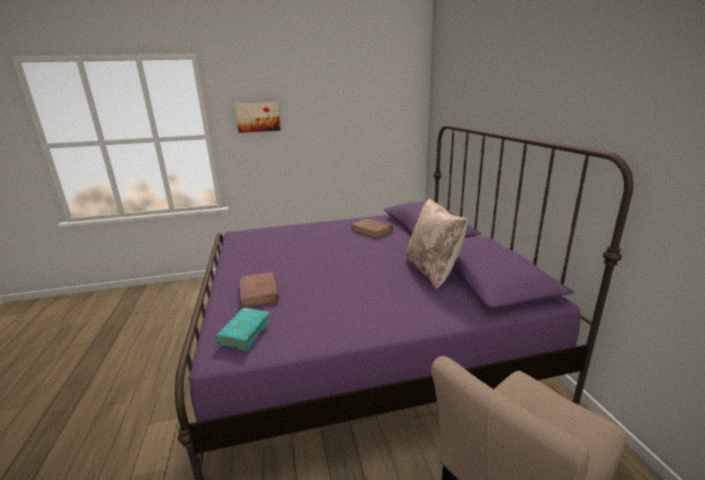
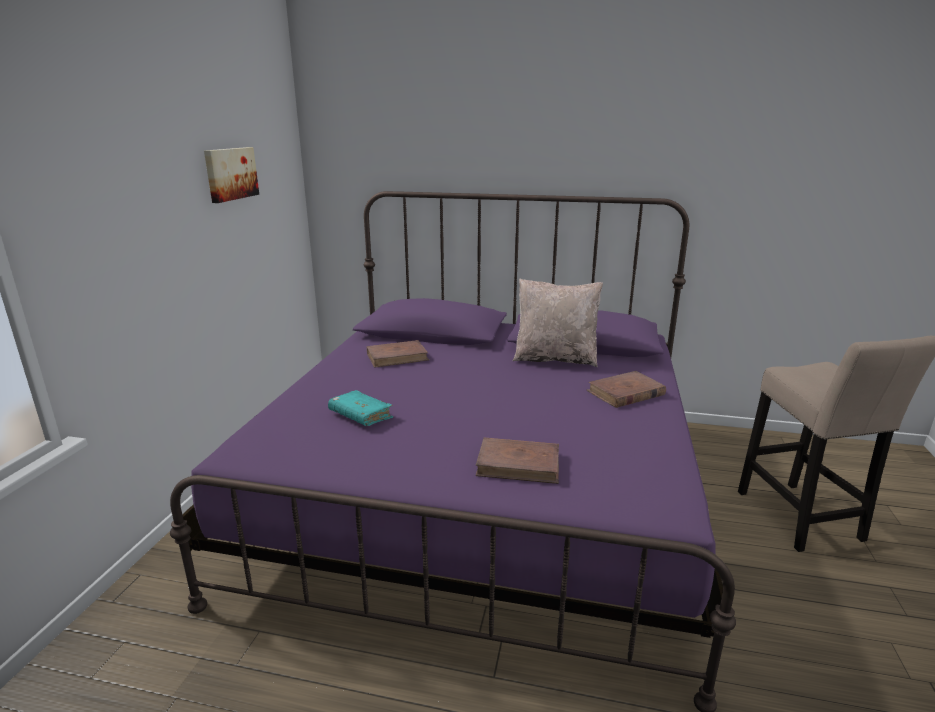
camera: 65 degrees left, 0 degrees up
turquoise book [215,307,270,351] -> turquoise book moved to [328,390,393,426]
picture [235,102,281,133] -> picture moved to [204,147,259,203]
none -> brown book [587,371,666,408]

